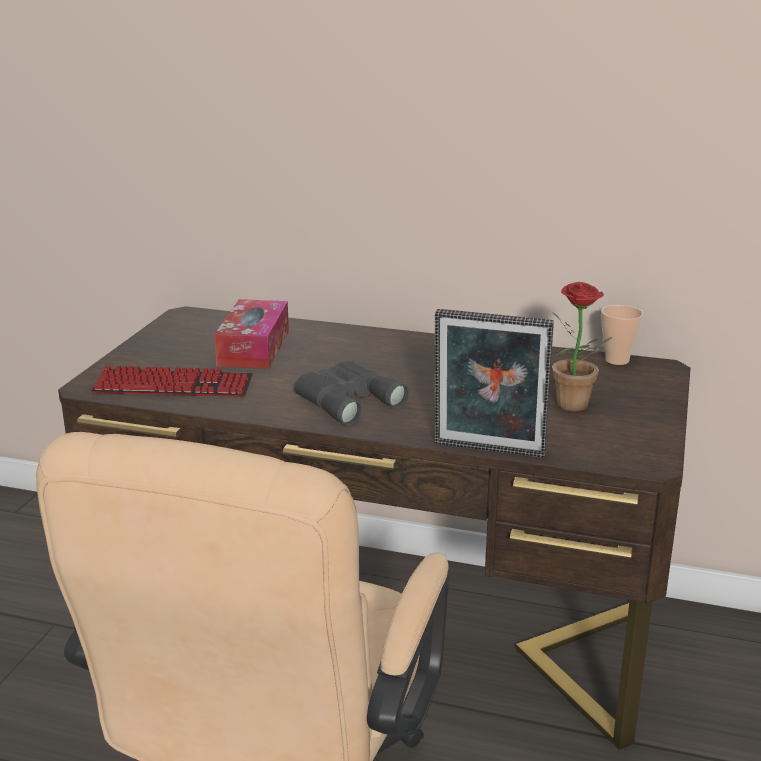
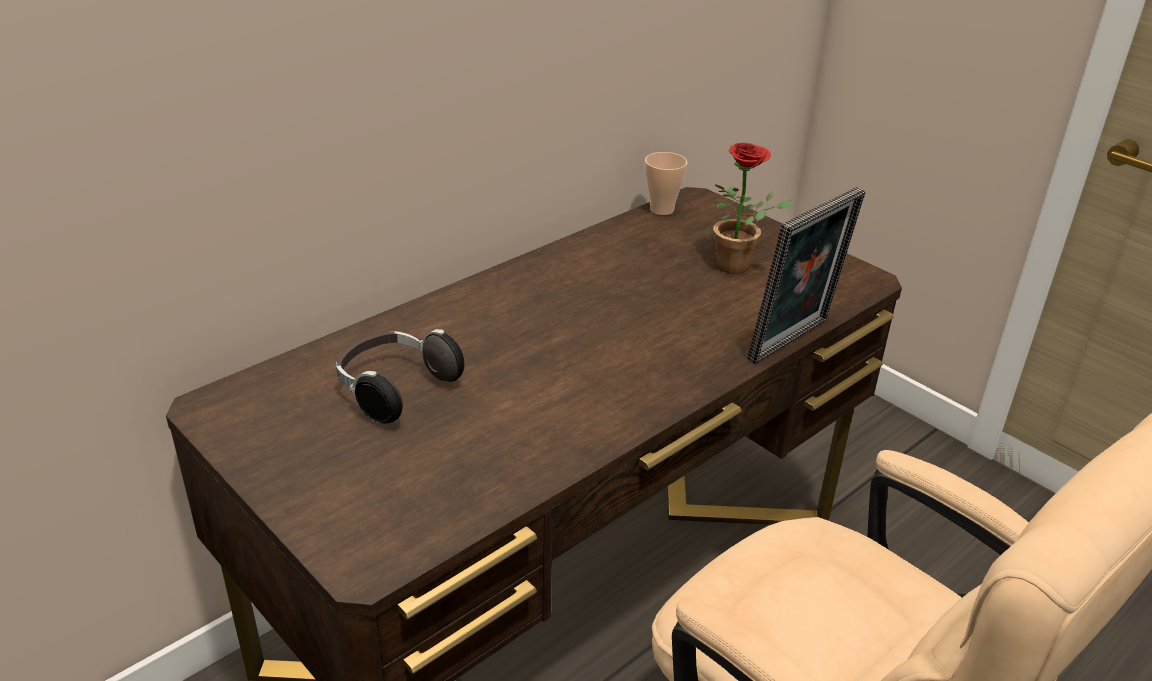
camera: 60 degrees left, 10 degrees up
keyboard [91,366,253,397] -> none
tissue box [214,299,289,369] -> headphones [336,329,465,424]
grey binoculars [293,361,409,426] -> none

